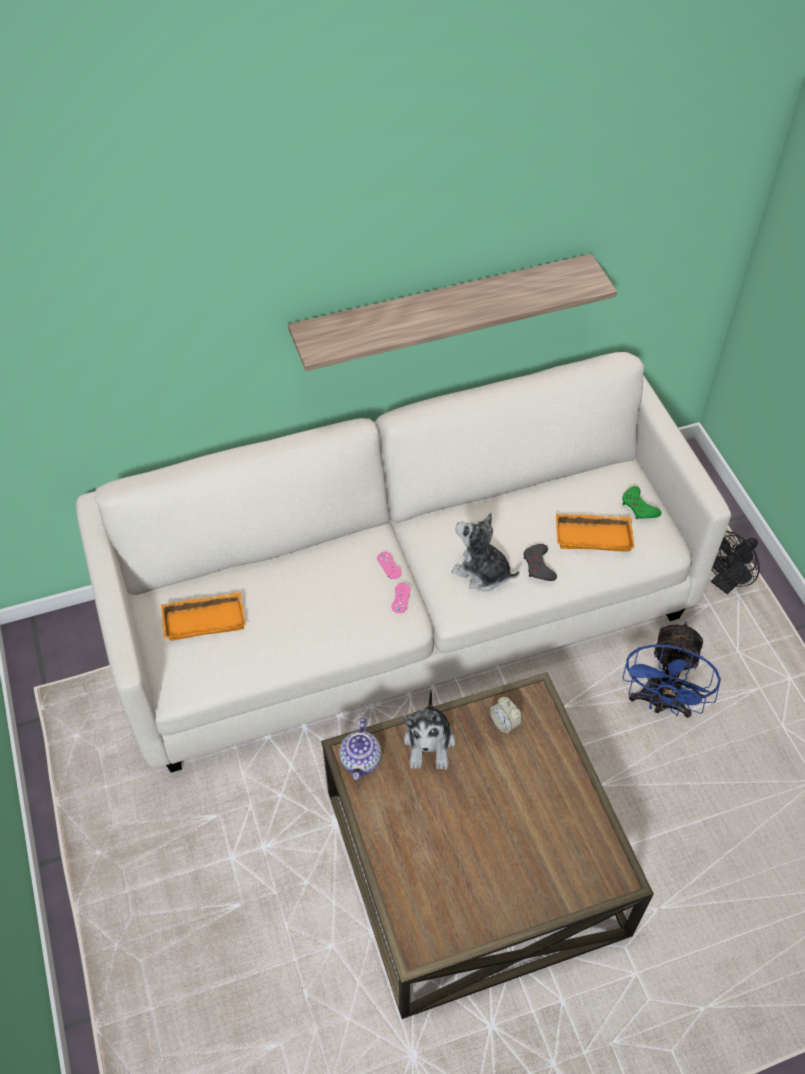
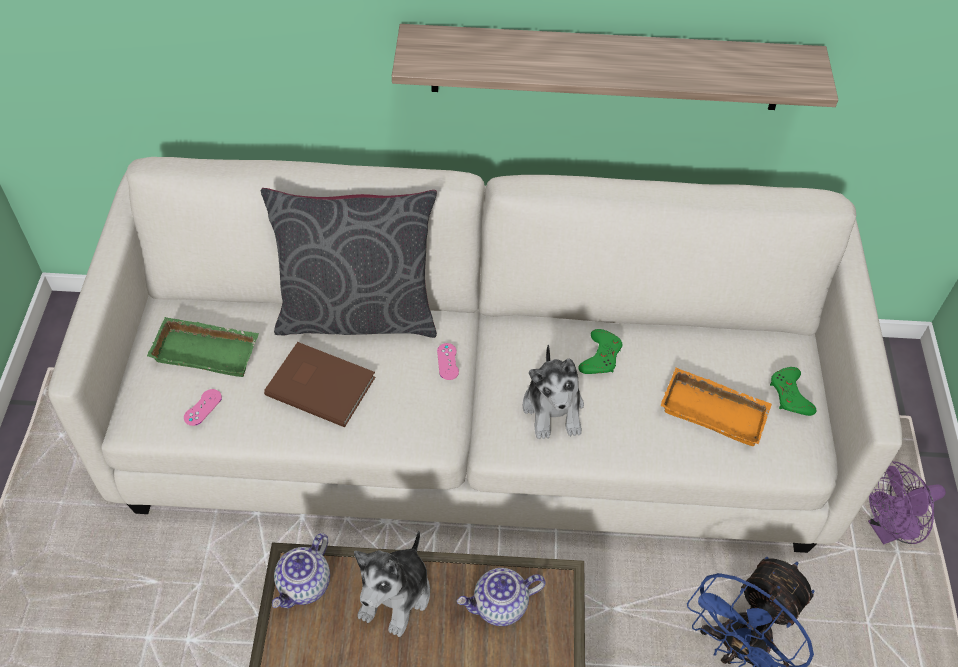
camera: 20 degrees right, 0 degrees up
orange tray [161,592,246,641] -> green tray [147,317,259,377]
pink game controller [391,583,410,613] -> pink game controller moved to [184,389,222,426]
plush toy [451,513,519,591] -> plush toy turned 150 degrees counterclockwise [523,344,584,439]
alarm clock [490,697,522,734] -> teapot [457,568,546,626]
grey game controller [524,544,557,581] -> none
black fan [711,531,760,594] -> purple fan [868,461,946,545]
none -> grey pillow [261,188,437,338]
none -> brown book [264,342,375,427]
none -> green game controller [578,329,622,374]

